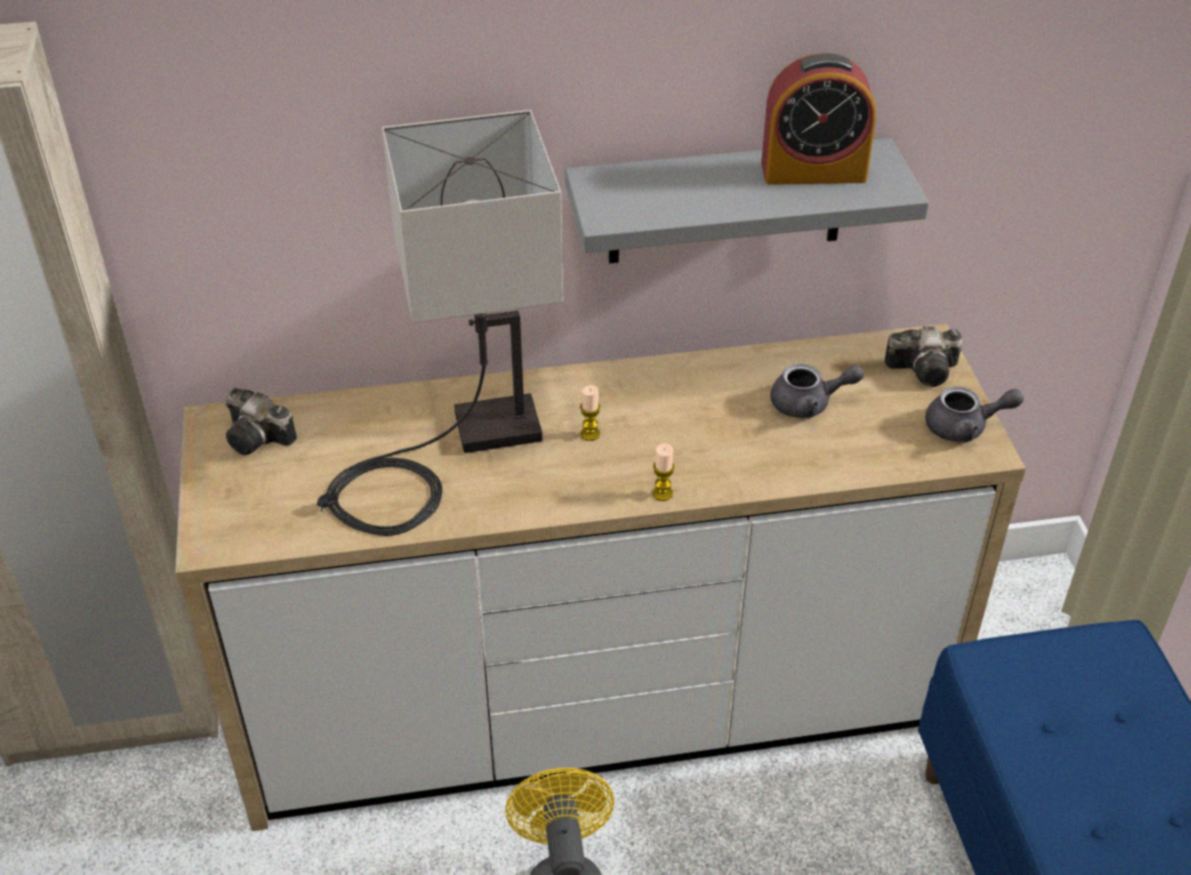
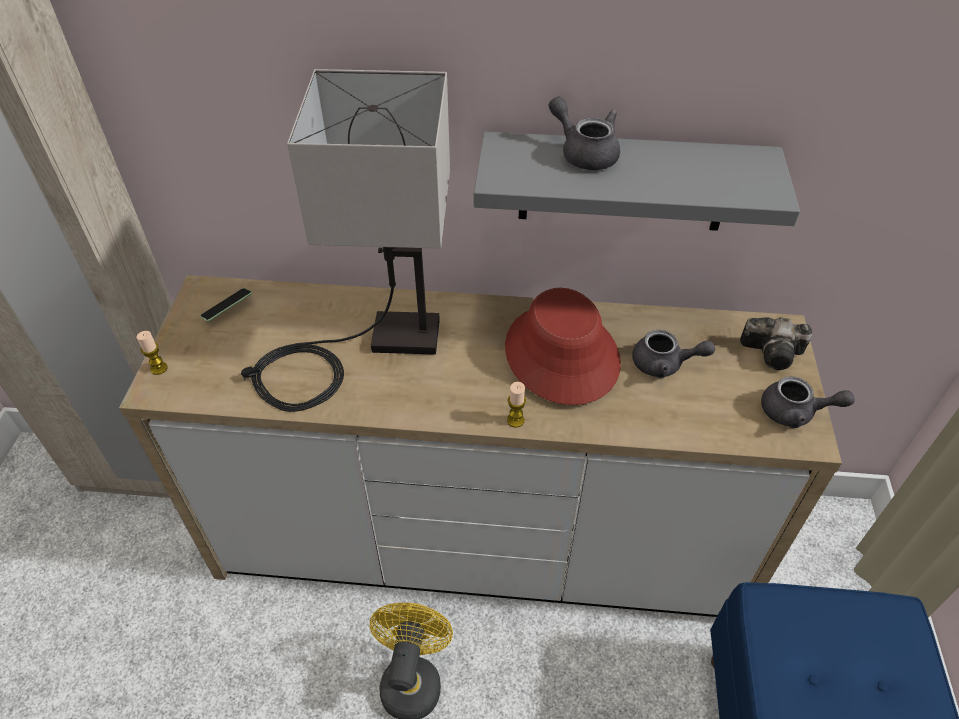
camera: 15 degrees right, 5 degrees up
camera [225,388,297,455] -> phone [200,288,253,321]
candle [580,385,601,441] -> candle moved to [136,331,168,375]
alarm clock [761,53,876,185] -> none
none -> red hat [505,288,621,405]
none -> grey teapot [549,97,620,170]

